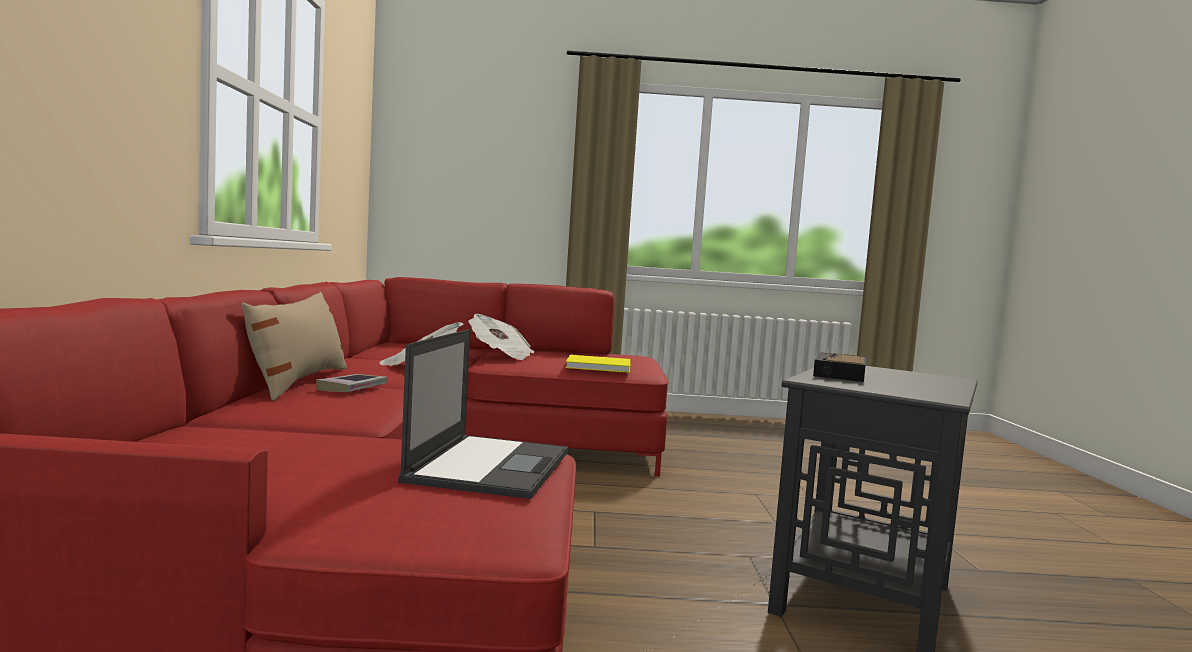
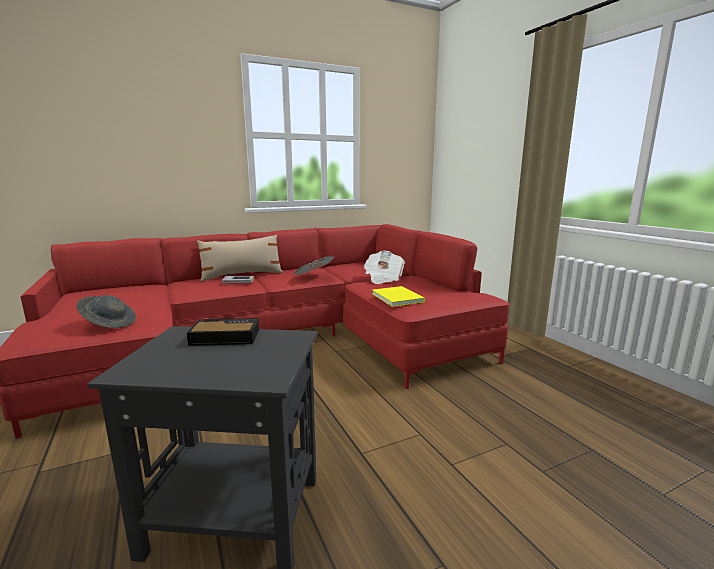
camera: 65 degrees right, 10 degrees up
laptop [398,329,568,499] -> grey hat [76,295,136,328]

